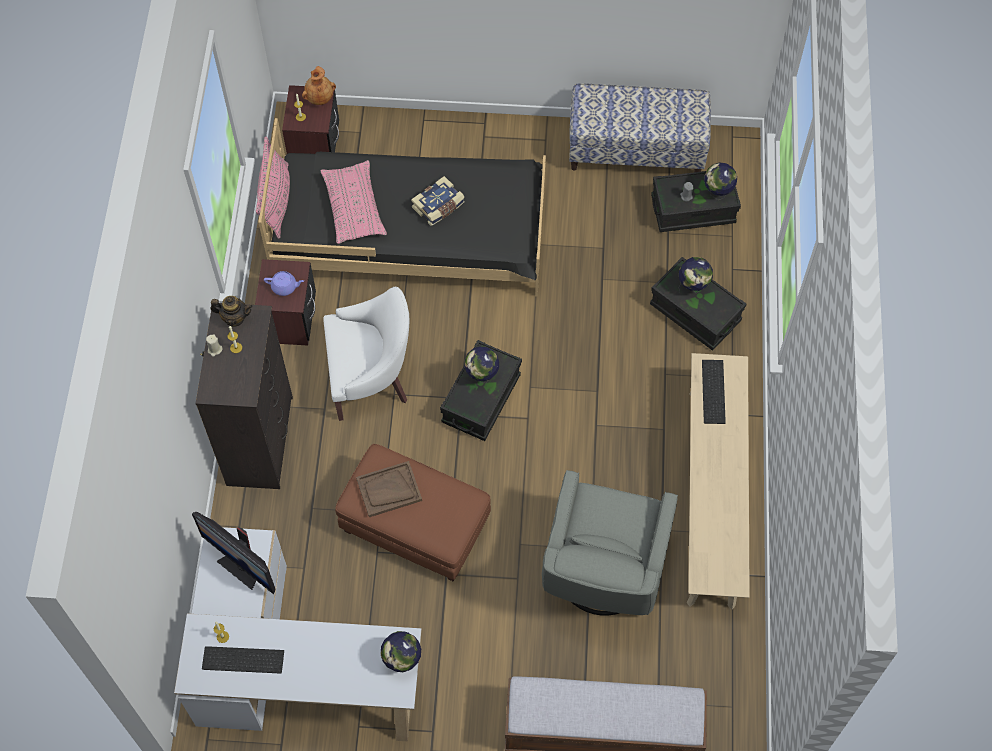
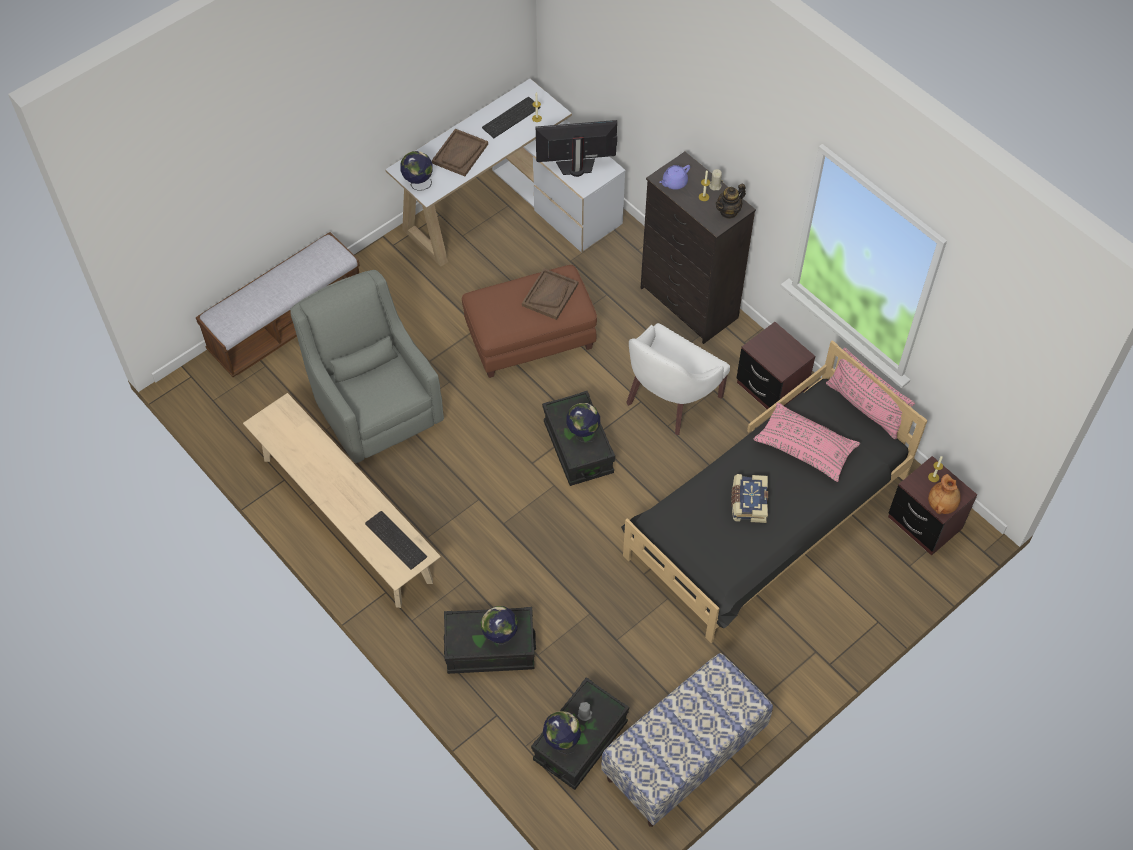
camera: 135 degrees right, 5 degrees down
purple teapot [264,271,304,296] -> purple teapot moved to [659,165,690,190]
none -> brown tray [432,129,488,176]

